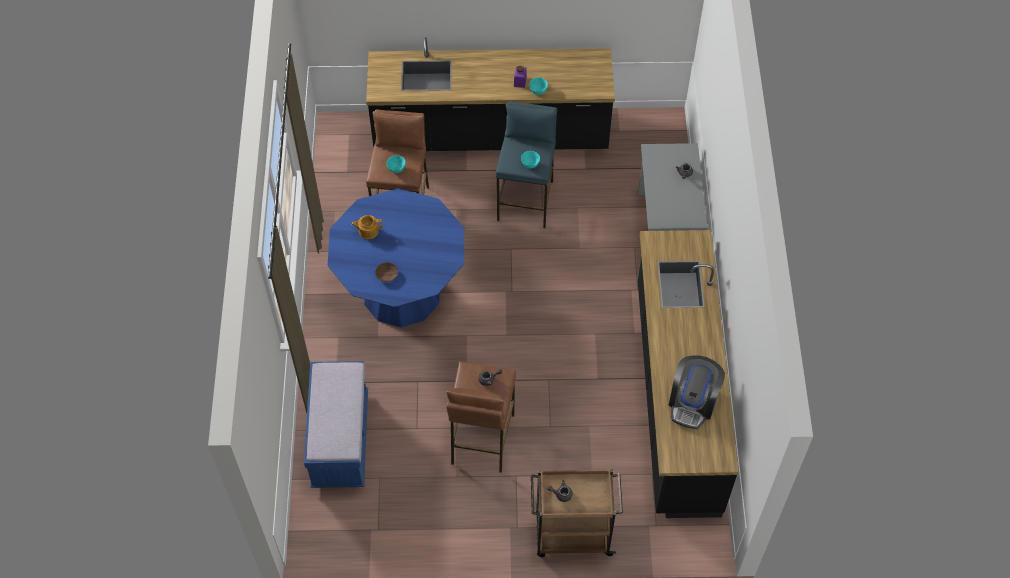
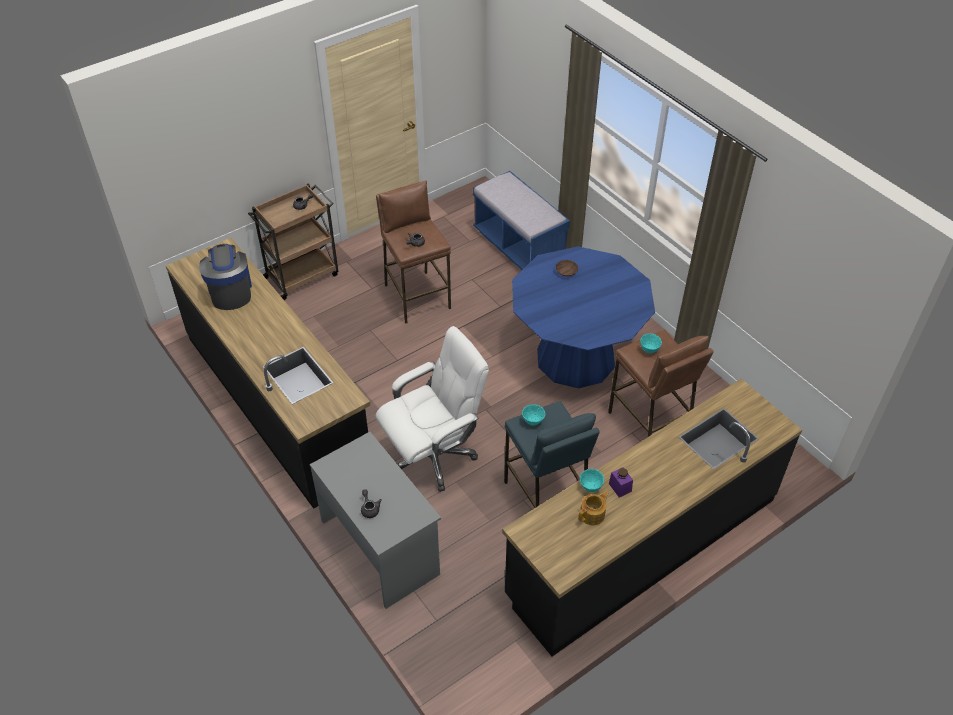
camera: 145 degrees right, 10 degrees down
teapot [351,215,383,239] -> teapot moved to [578,491,609,525]
none -> white office chair [376,326,489,492]

